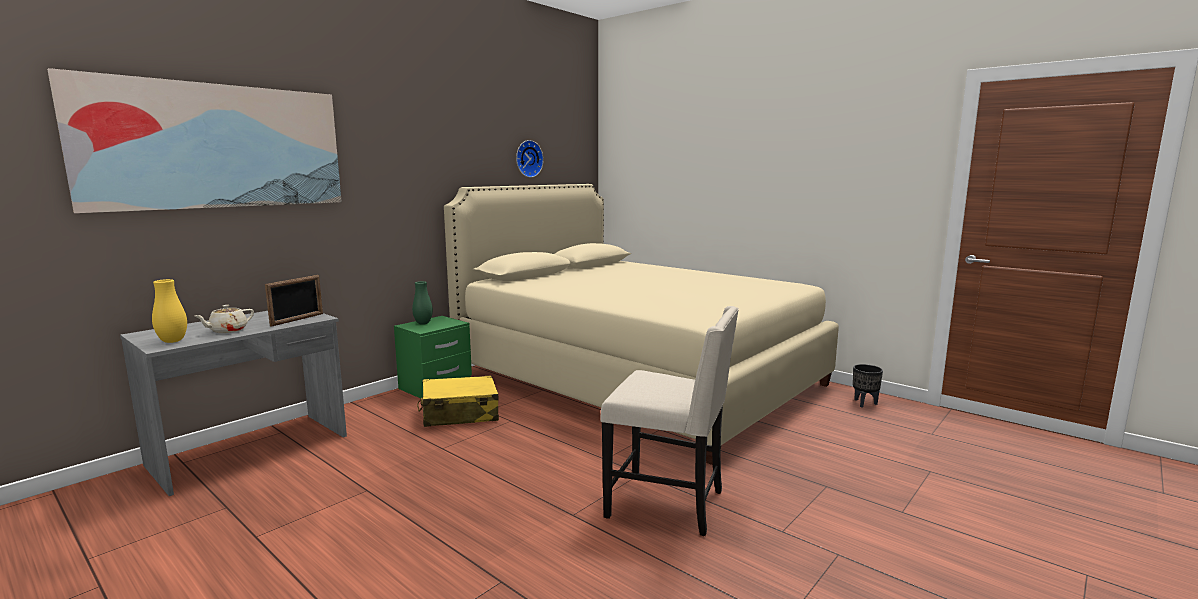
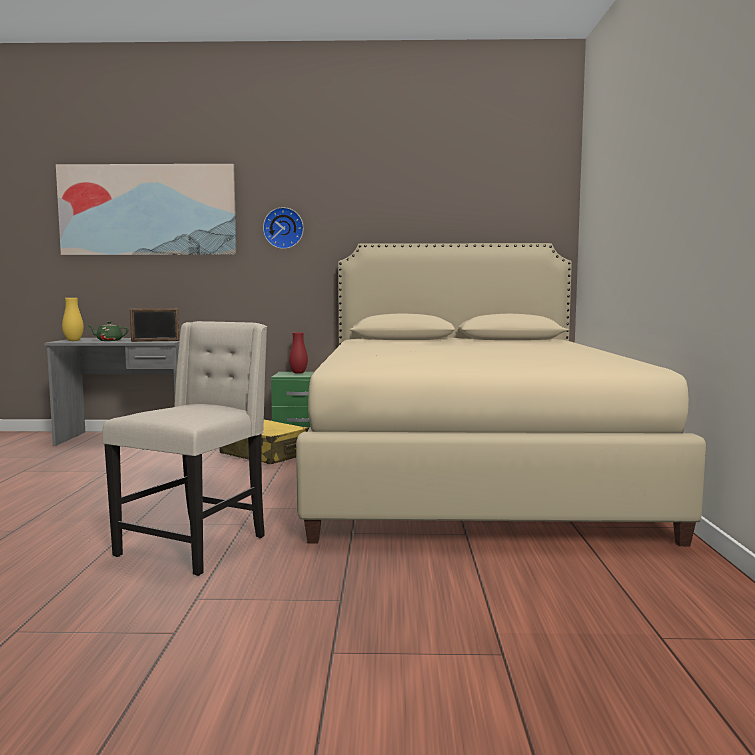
camera: 50 degrees right, 5 degrees down
beige teapot [195,305,254,333] -> green teapot [89,321,128,341]
green vase [412,281,433,325] -> red vase [289,332,308,374]
wall clock [516,140,544,178] -> wall clock moved to [263,207,304,249]
beige chair [600,306,739,536] -> beige chair turned 135 degrees counterclockwise [103,321,267,576]
black planter [852,364,883,408] -> none

